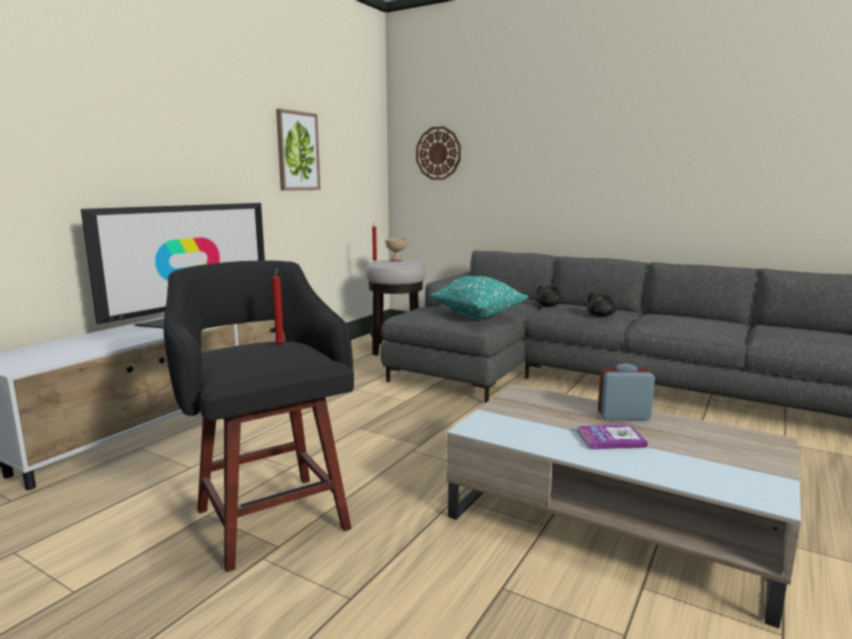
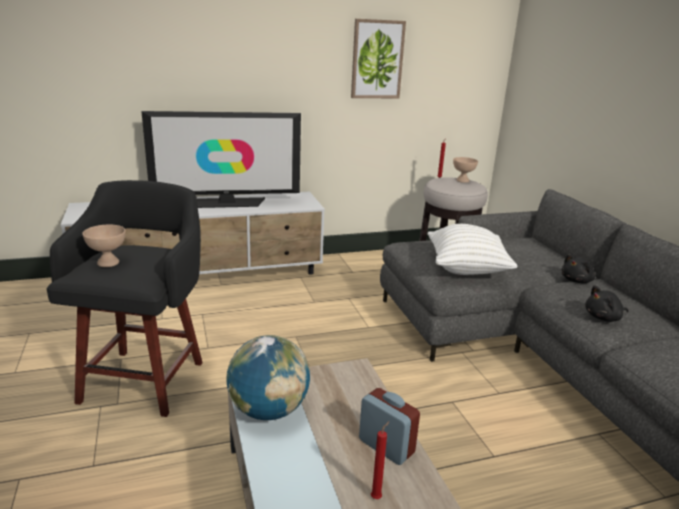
camera: 40 degrees right, 10 degrees up
red candle [272,268,285,345] -> red candle moved to [371,421,389,499]
wall clock [416,126,461,180] -> none
turquoise pillow [430,276,528,319] -> white pillow [428,224,518,275]
book [577,424,648,449] -> none
none -> beige bowl [82,224,126,267]
none -> globe [226,335,310,420]

